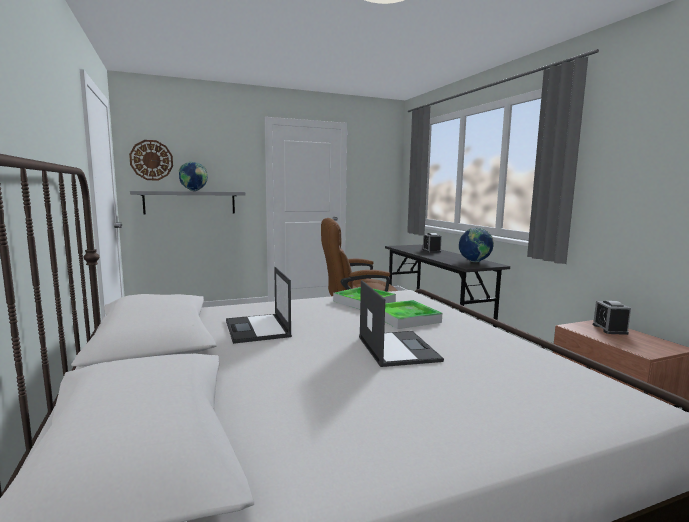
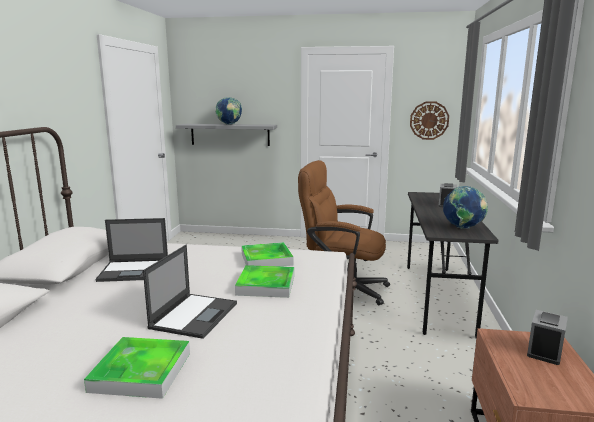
camera: 30 degrees right, 5 degrees up
wall clock [129,140,173,180] -> wall clock moved to [410,101,449,140]
laptop [226,267,292,344] -> laptop turned 105 degrees counterclockwise [95,218,168,282]
none -> tray [84,337,190,399]

